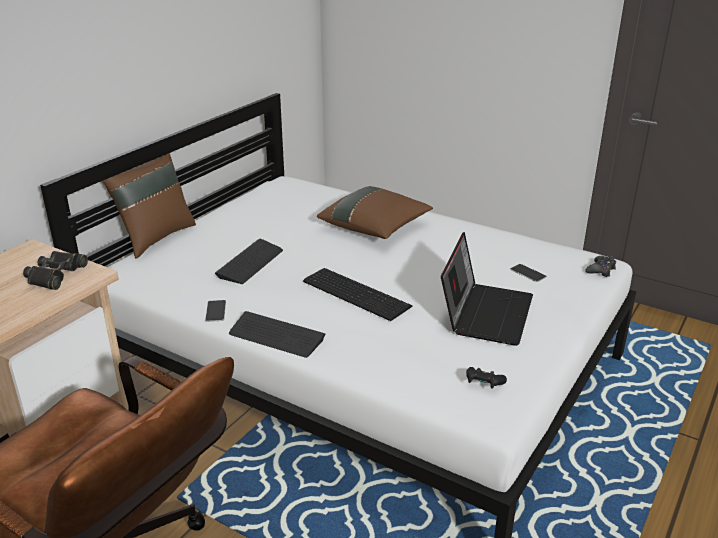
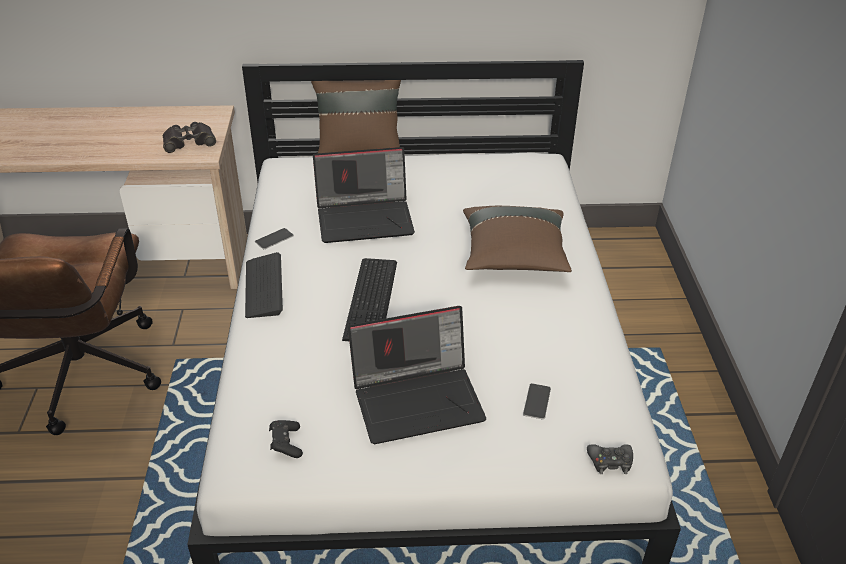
camera: 55 degrees right, 10 degrees up
keyboard [215,239,283,284] -> laptop [313,147,415,243]

